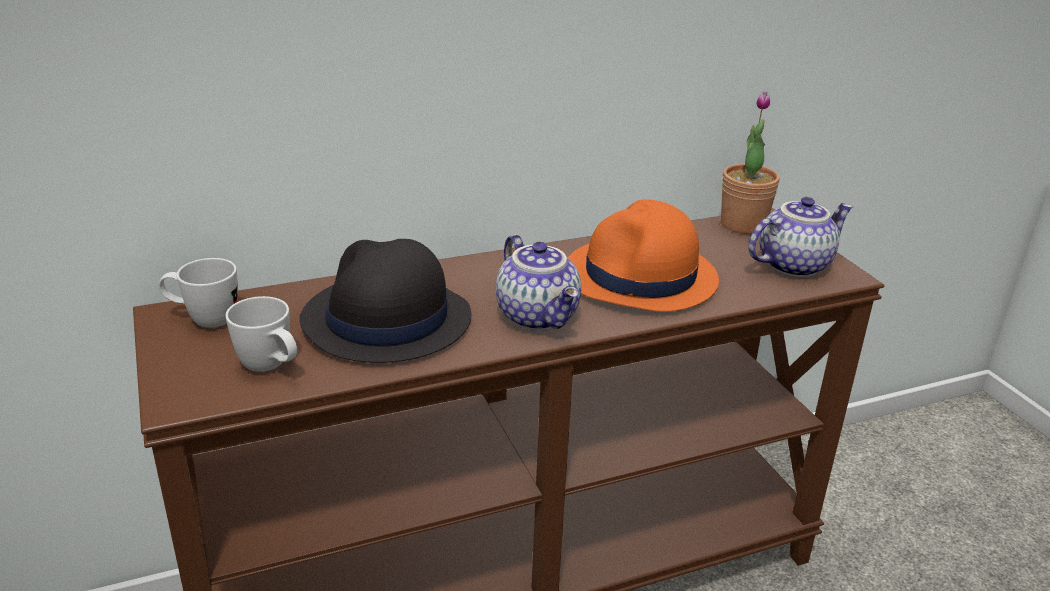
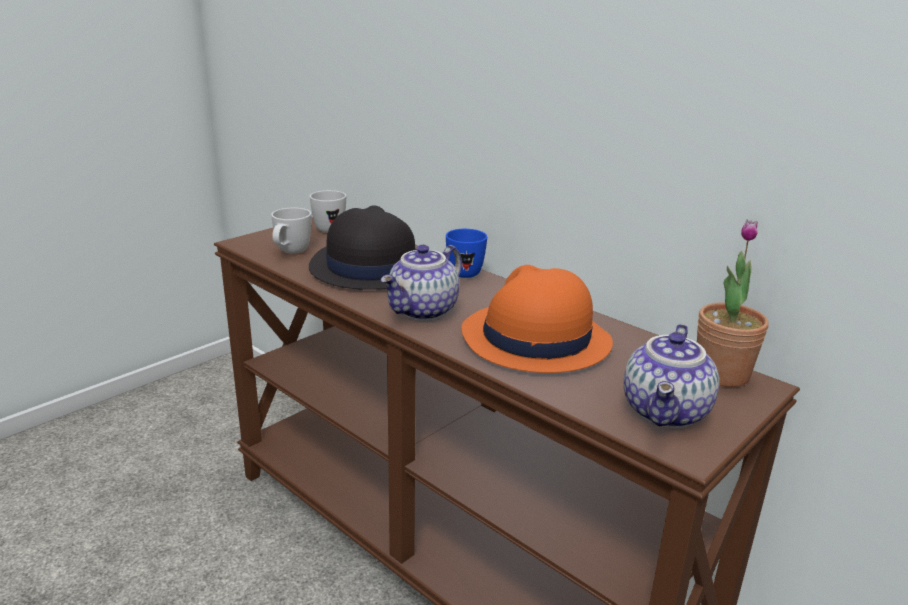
camera: 65 degrees right, 5 degrees down
teapot [748,197,853,277] -> teapot turned 75 degrees clockwise [624,324,719,429]
none -> blue mug [446,229,487,278]

